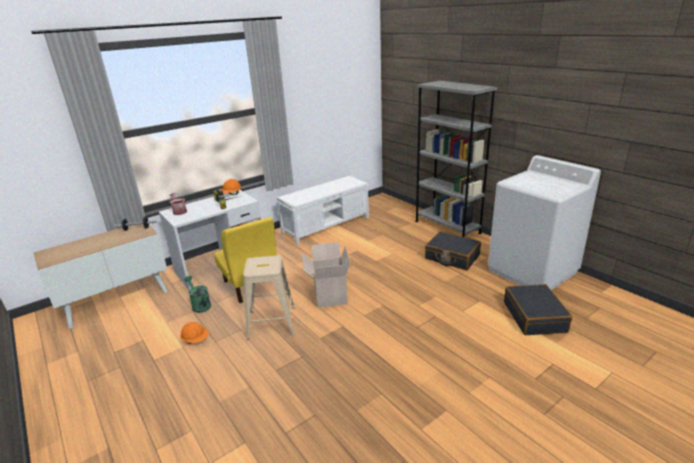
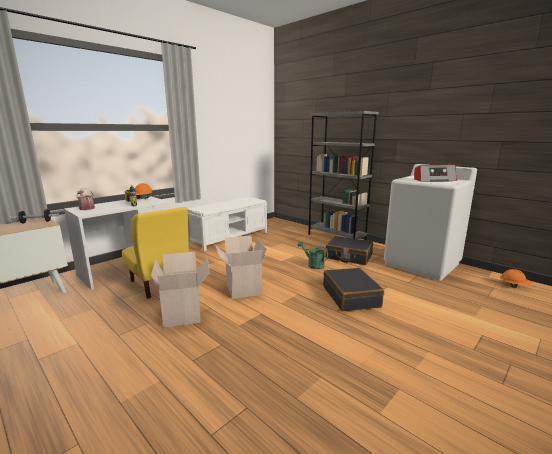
camera: 10 degrees left, 10 degrees down
orange hard hat [180,322,209,344] -> orange hard hat moved to [500,269,532,288]
green watering can [184,276,211,313] -> green watering can moved to [298,241,328,269]
beige stool [243,255,295,340] -> cardboard box [151,252,209,328]
black suitcase [504,284,572,335] -> black suitcase moved to [323,268,384,311]
none -> radio [414,165,457,182]

